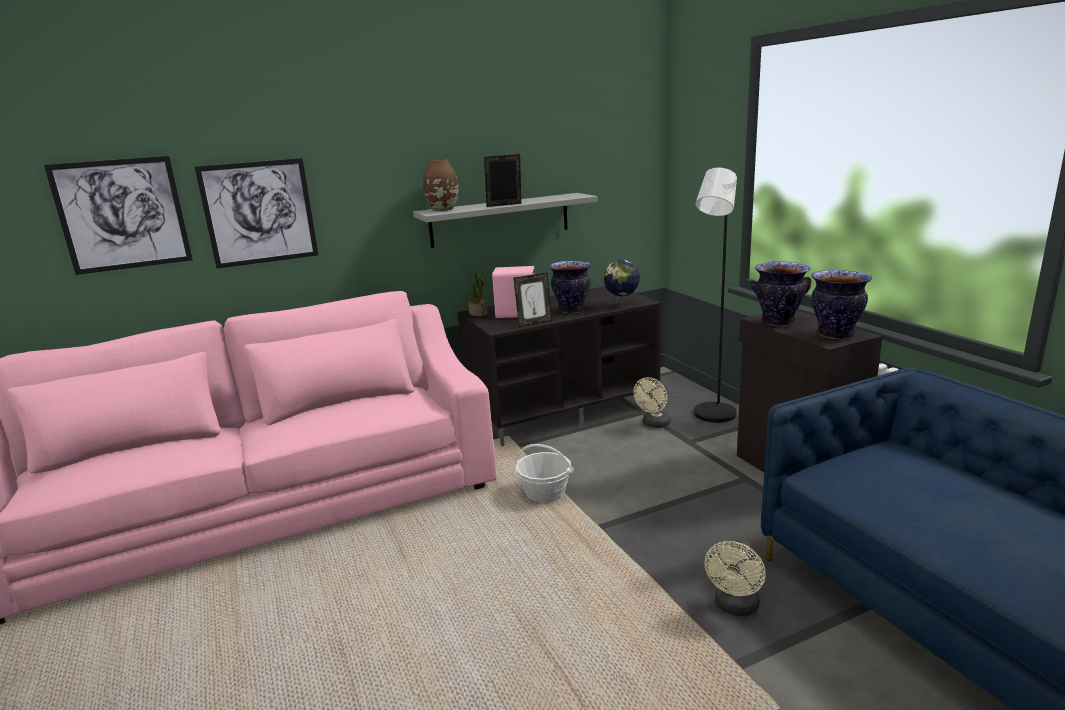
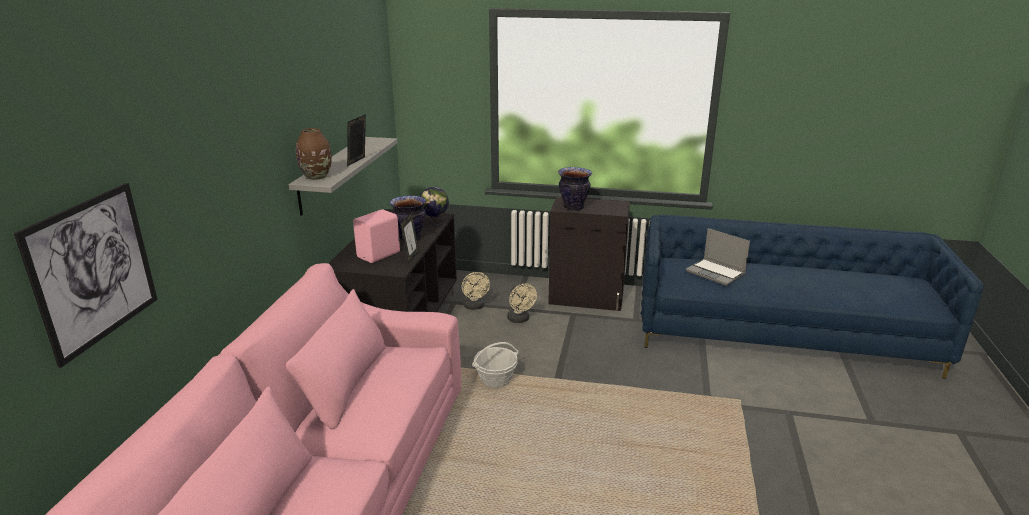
camera: 55 degrees left, 5 degrees up
picture [195,158,318,269] -> none
potted plant [468,269,487,316] -> none
black floor lamp [694,168,737,423] -> none
beige fan [705,540,766,617] -> beige fan moved to [507,284,537,323]
vase [811,270,872,339] -> none
none -> laptop [686,228,750,286]

